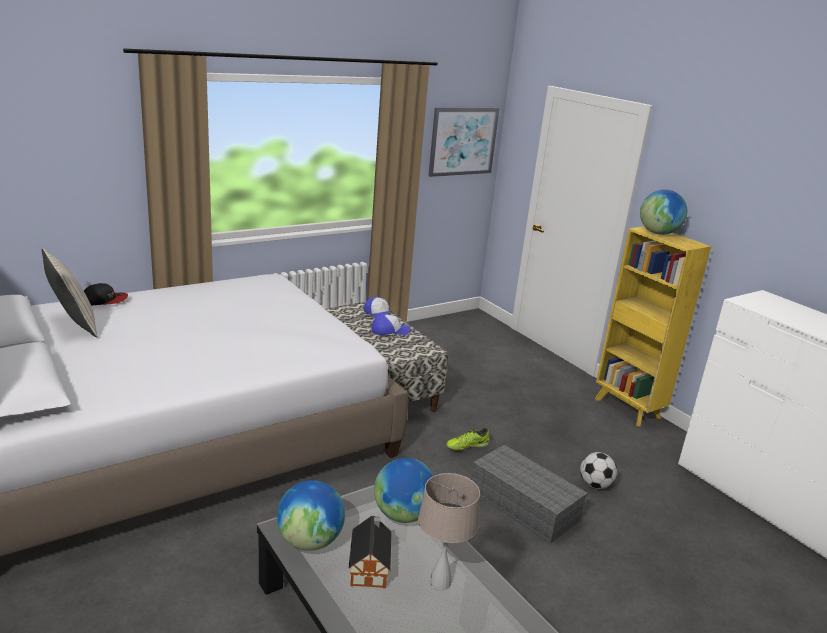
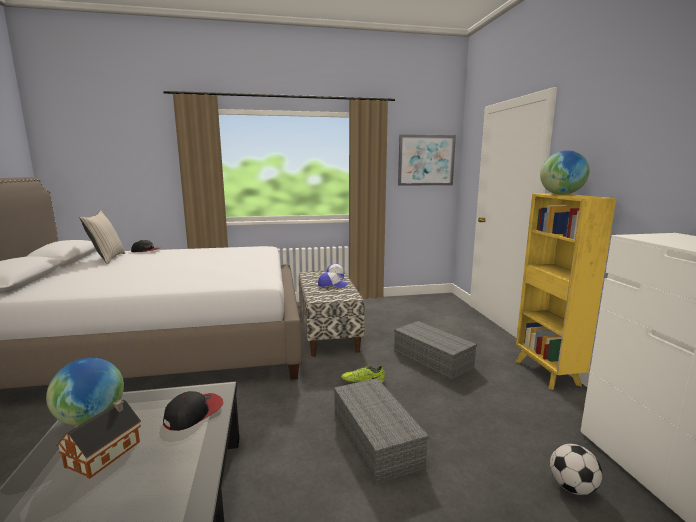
camera: 25 degrees right, 10 degrees down
globe [374,458,434,523] -> cap [163,391,223,431]
beige table lamp [418,473,480,590] -> none
football [580,452,617,489] -> football moved to [550,444,602,495]
none -> grey storage box [394,321,477,380]

